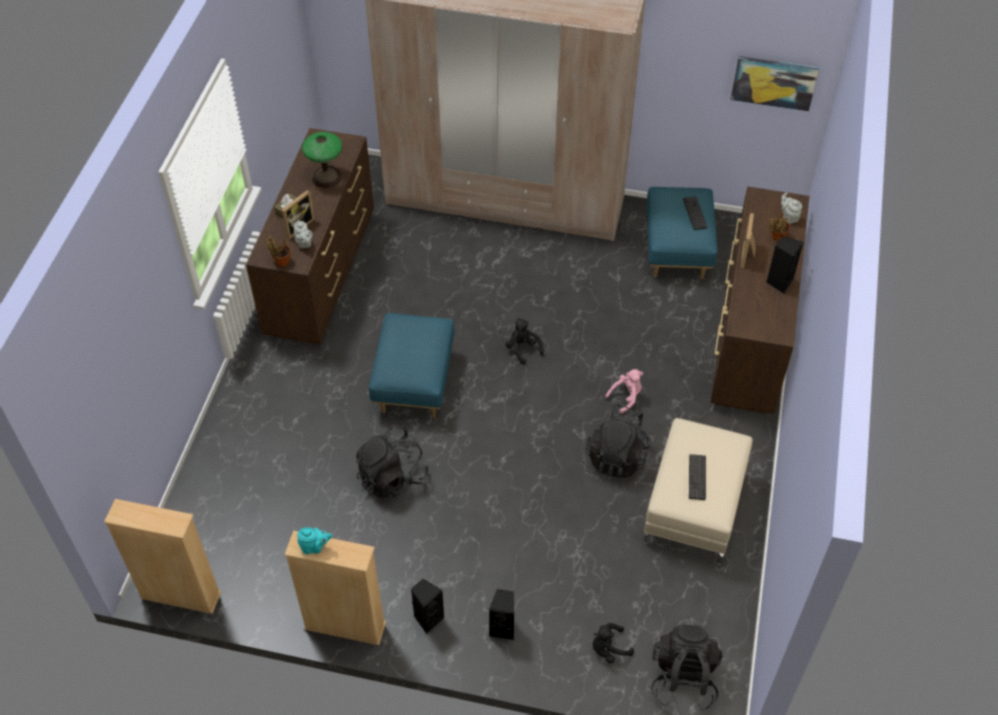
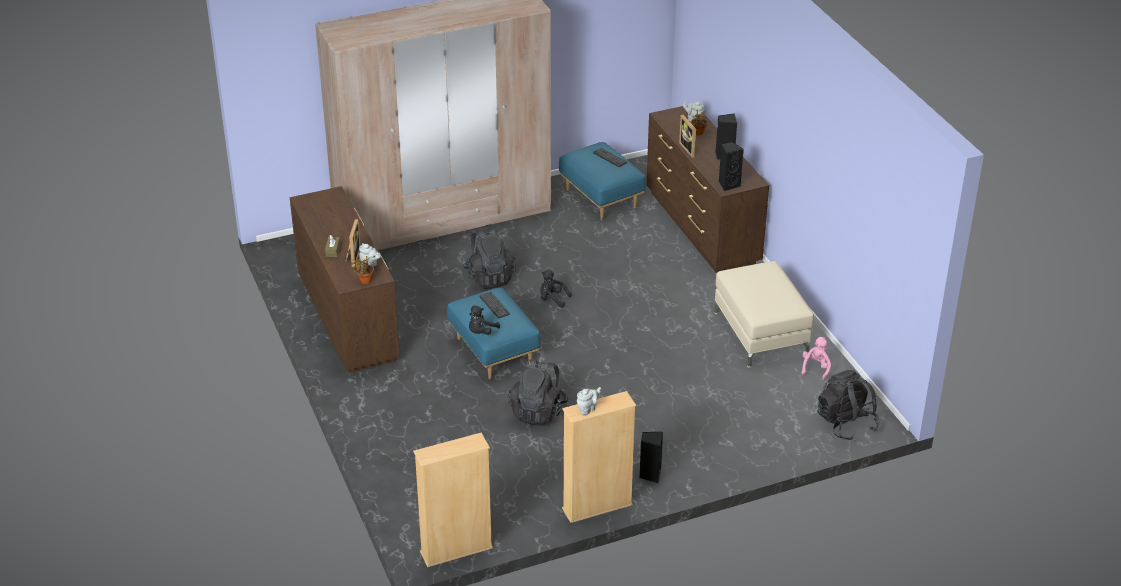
camera: 35 degrees left, 15 degrees down
turquoise teapot [297,527,332,555] -> grey teapot [577,387,601,415]
table lamp [302,132,343,188] -> none
black speaker [489,589,514,640] -> black speaker moved to [719,141,744,191]
black backpack [586,403,652,478] -> black backpack moved to [463,228,516,289]
black plush toy [593,623,634,663] -> black plush toy moved to [469,306,500,335]
pink plush toy [605,369,643,414] -> pink plush toy moved to [802,337,831,380]
keyboard [689,454,706,500] -> keyboard moved to [479,292,510,319]
picture [730,56,819,111] -> none

